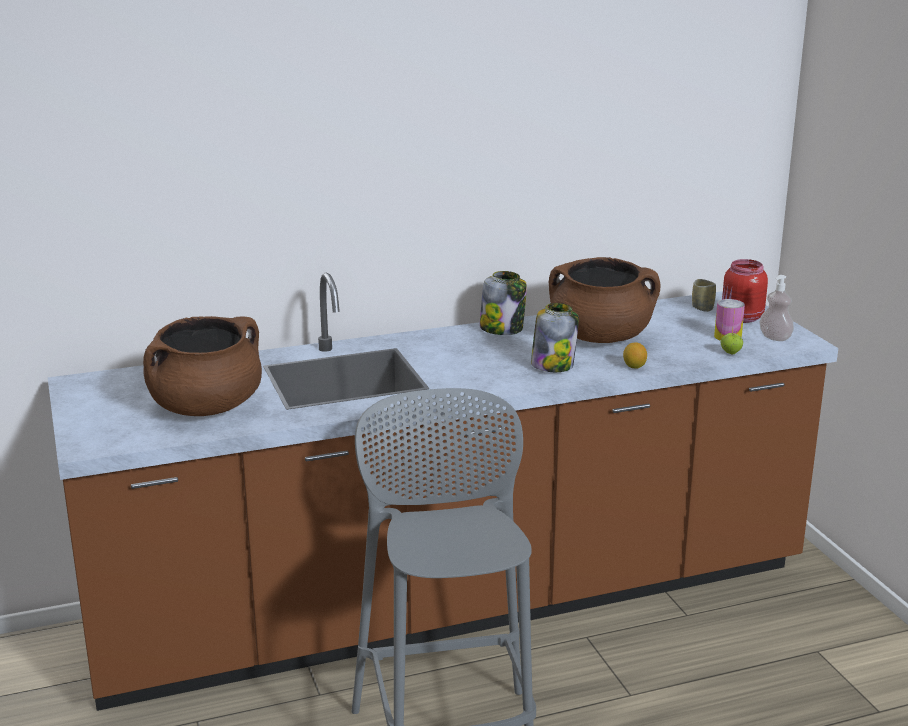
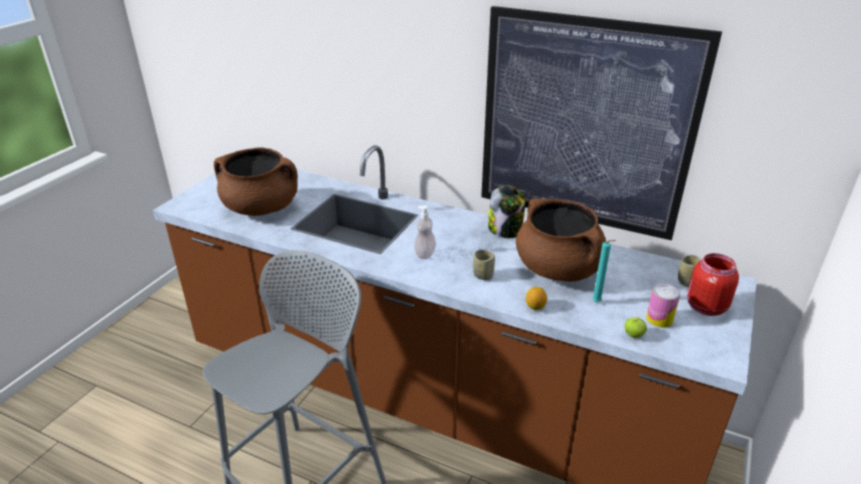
camera: 45 degrees right, 10 degrees up
jar [531,303,579,372] -> cup [473,250,495,280]
soap dispenser [760,275,794,341] -> soap dispenser moved to [414,205,436,259]
none -> picture [481,6,722,240]
none -> turquoise candle [592,240,616,302]

